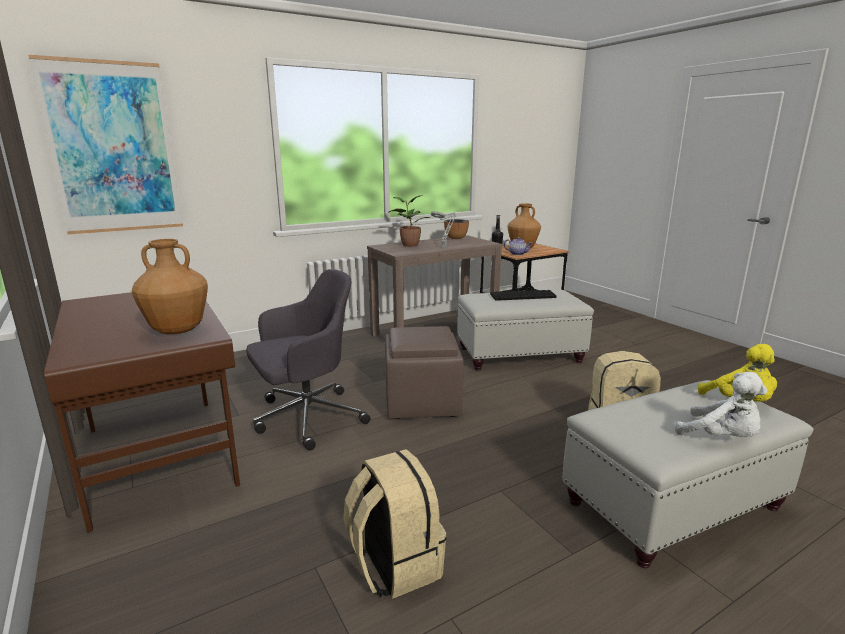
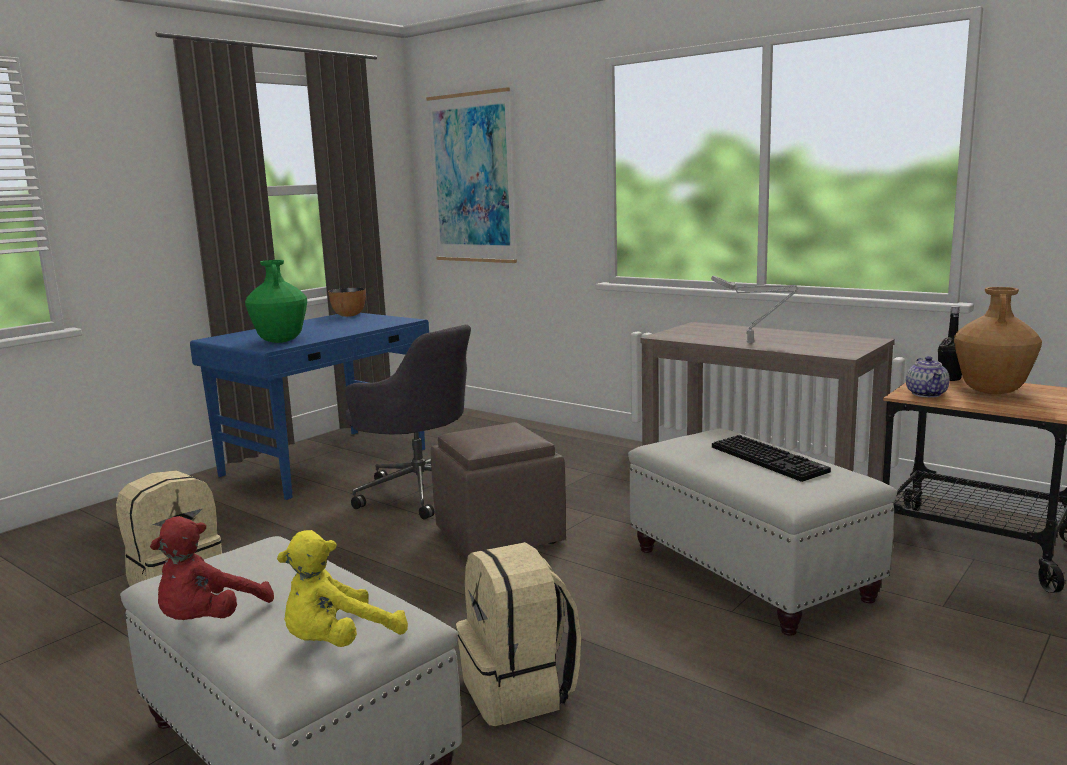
camera: 70 degrees right, 5 degrees down
brown desk [44,292,240,533] -> blue desk [190,313,429,500]
brown vase [132,239,208,334] -> green vase [245,260,307,343]
potted plant [388,195,430,247] -> none
bowl [444,219,469,239] -> bowl moved to [328,288,366,317]
white plush toy [675,372,768,437] -> red plush toy [150,516,274,620]

